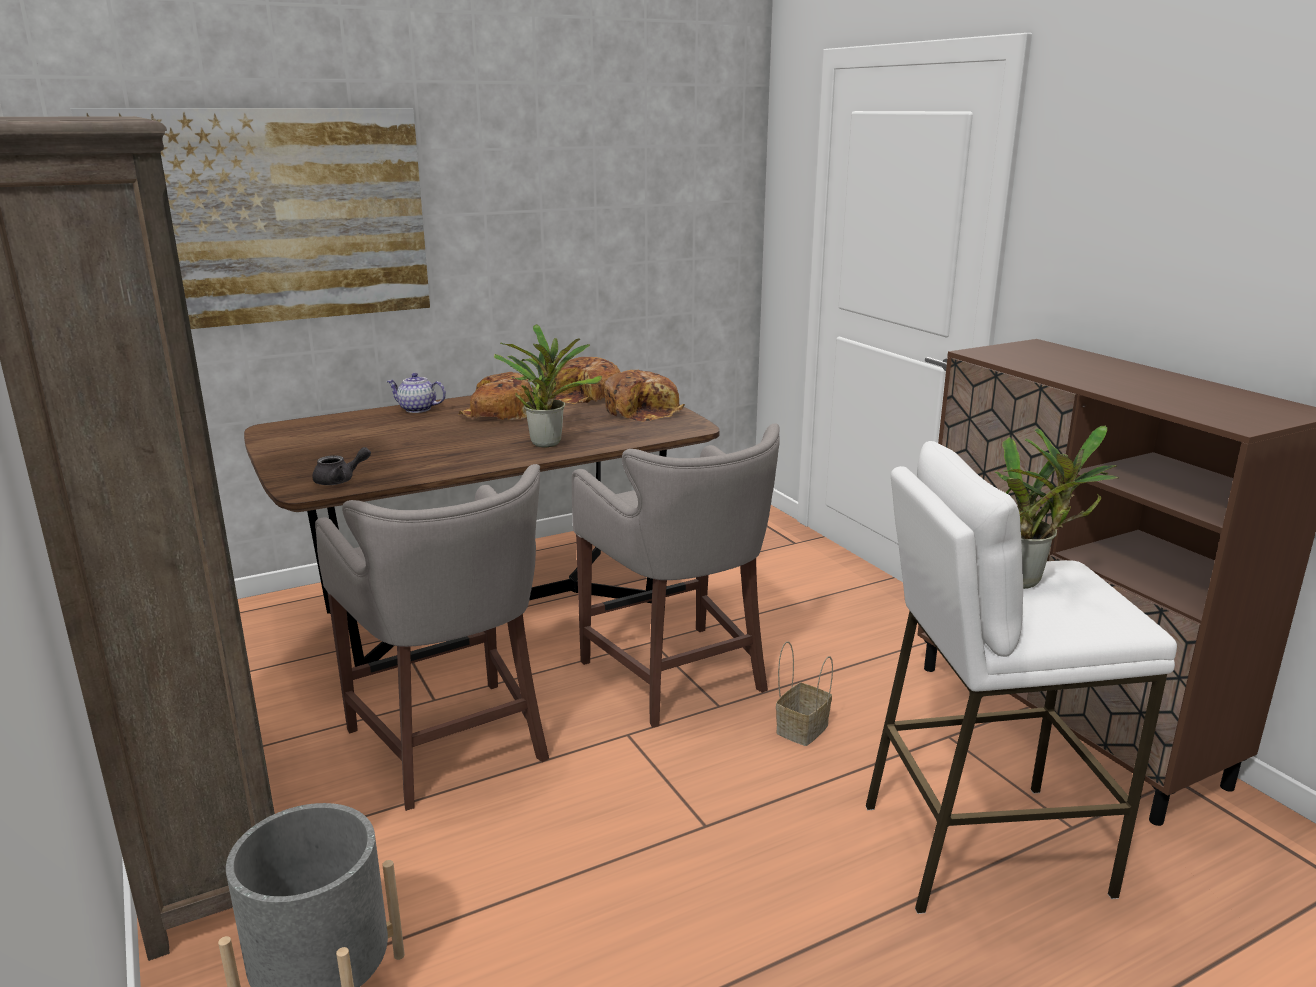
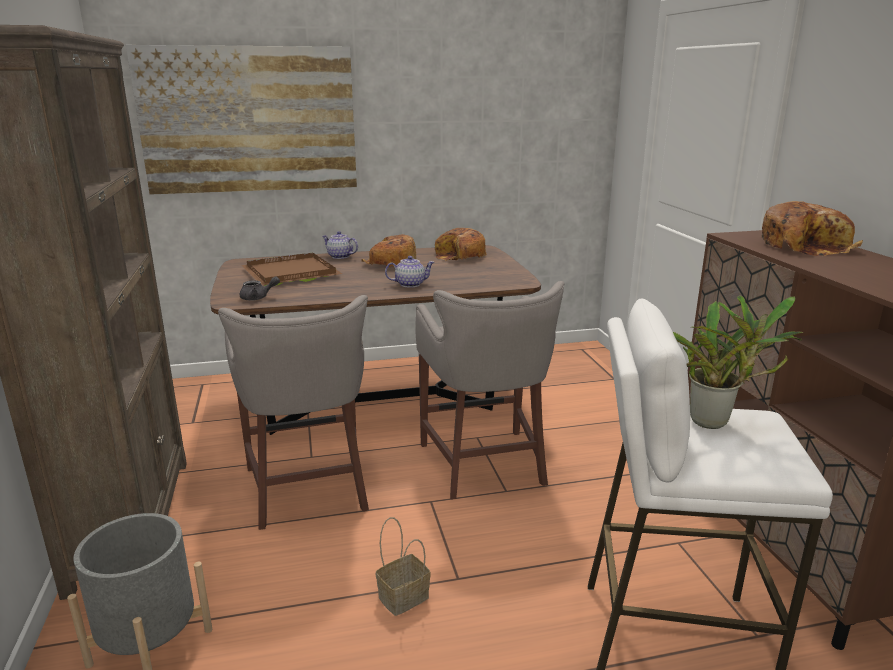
camera: 15 degrees right, 0 degrees up
potted plant [494,324,602,447] -> teapot [385,256,435,288]
bread [604,370,685,422] -> bread moved to [762,201,863,256]
basket [776,641,833,746] -> basket moved to [376,517,431,616]
none -> brown tray [241,253,342,286]

